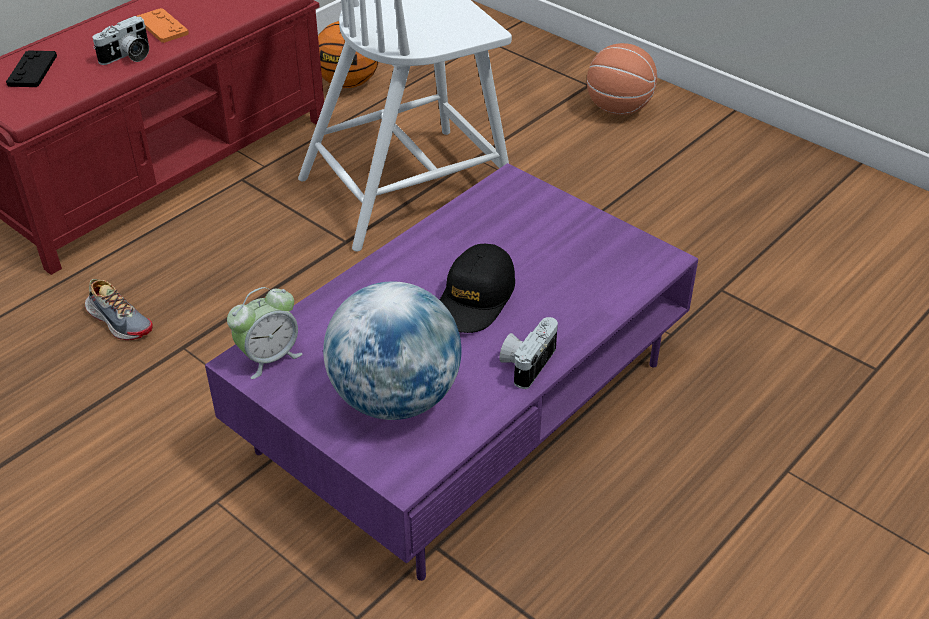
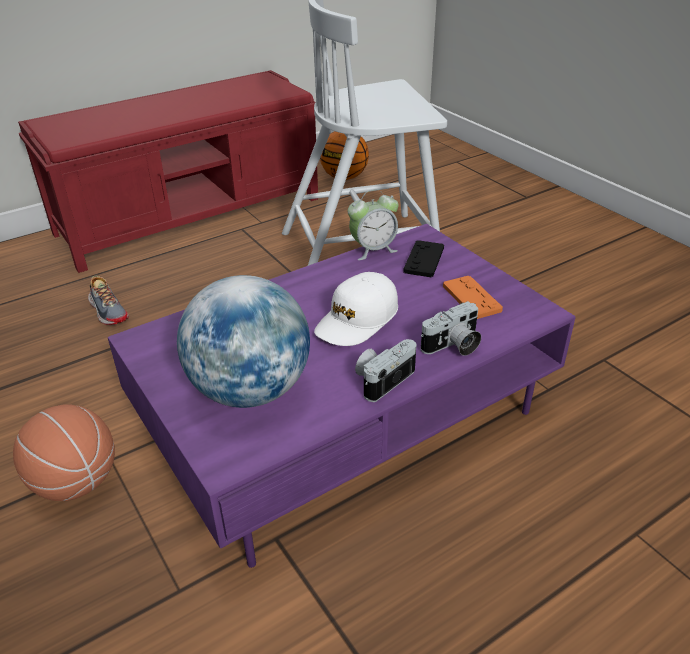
camera: 15 degrees right, 5 degrees down
black game controller [6,50,57,87] -> black game controller moved to [403,240,444,277]
camera [92,16,149,65] -> camera moved to [421,301,481,356]
orange game controller [137,8,189,43] -> orange game controller moved to [443,276,503,319]
alarm clock [227,287,302,379] -> alarm clock moved to [348,189,398,260]
black cap [440,244,515,333] -> white cap [314,272,398,346]
basketball [587,43,657,115] -> basketball moved to [13,404,115,501]

